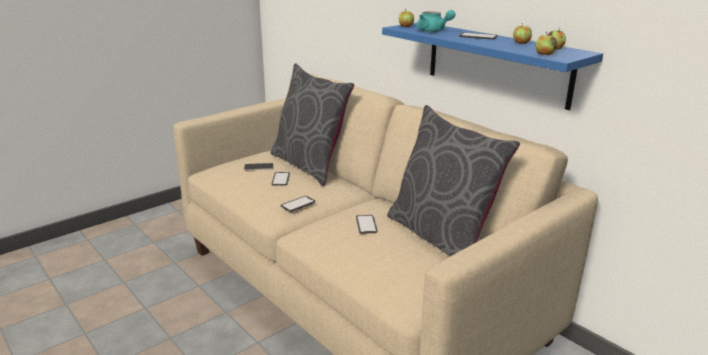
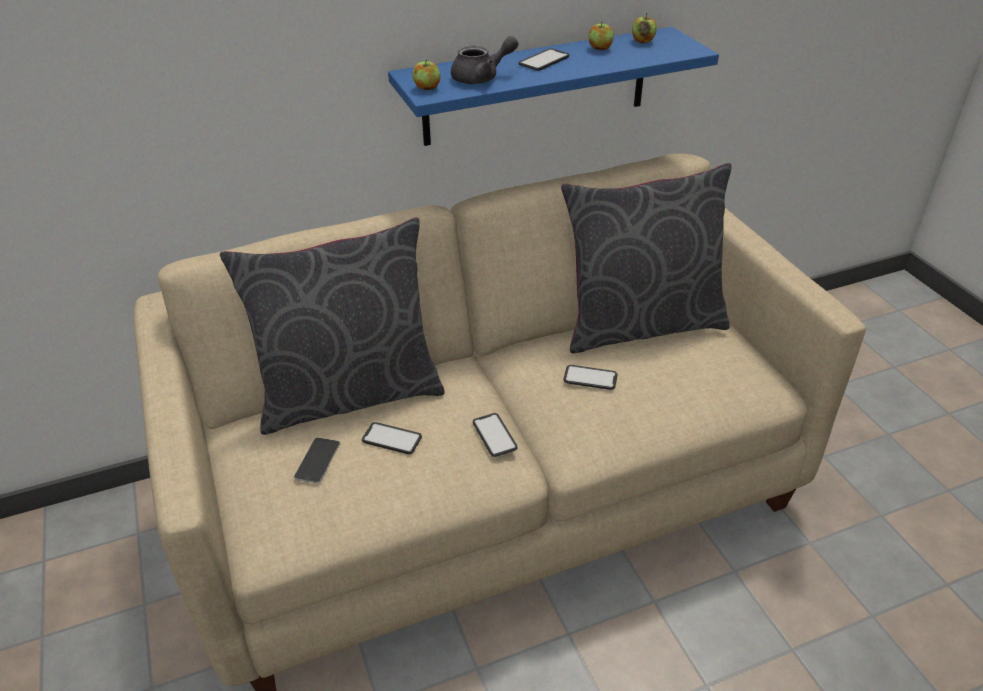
camera: 70 degrees left, 15 degrees up
turquoise teapot [417,10,456,32] -> grey teapot [451,36,518,84]
apple [535,32,557,55] -> none

